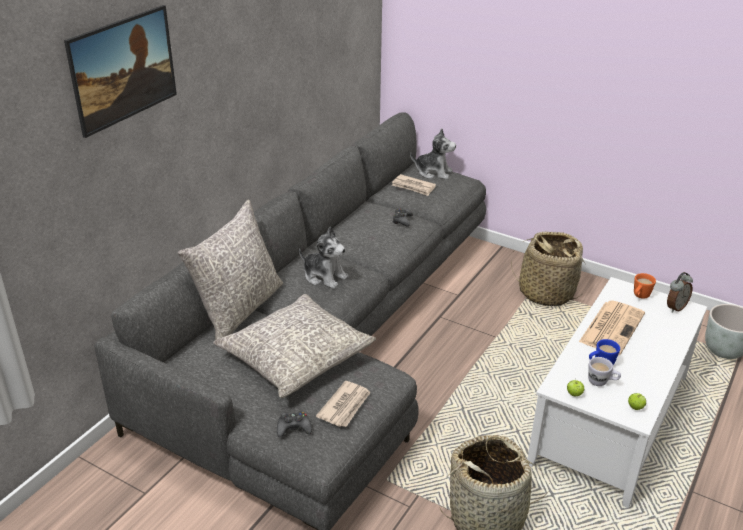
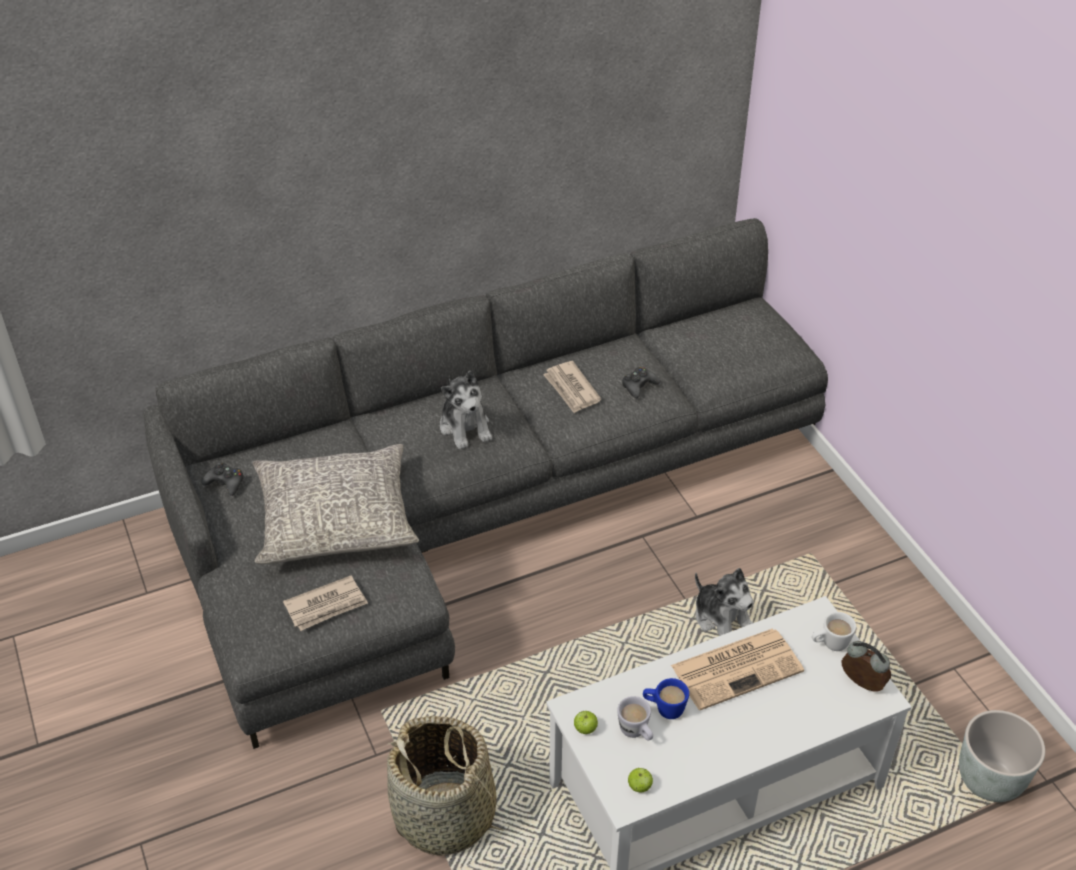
camera: 35 degrees right, 10 degrees up
picture [64,5,177,138] -> none
grey pillow [178,200,283,340] -> none
black game controller [277,411,312,437] -> black game controller moved to [202,462,243,496]
newspaper [392,174,436,196] -> newspaper moved to [543,361,601,413]
plush toy [410,128,456,180] -> plush toy moved to [695,568,754,636]
basket [511,232,585,306] -> none
orange mug [634,273,656,299] -> white mug [812,612,856,651]
alarm clock [667,272,693,313] -> alarm clock turned 135 degrees counterclockwise [842,641,891,691]

